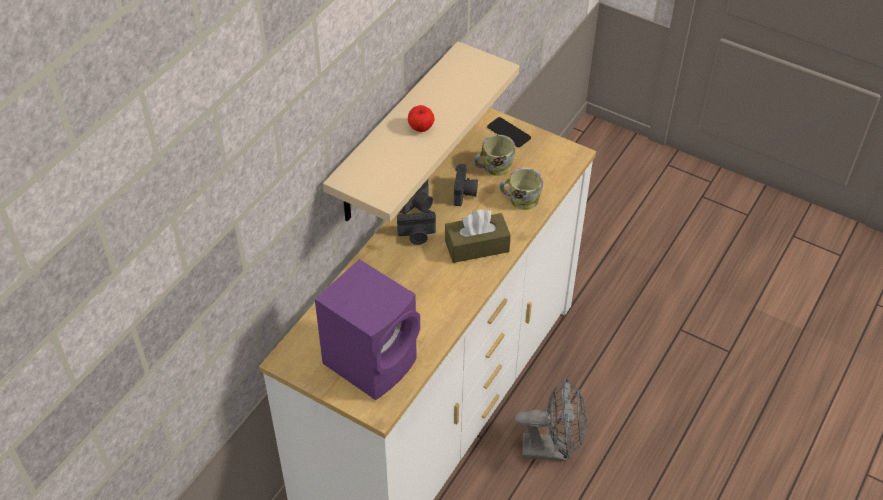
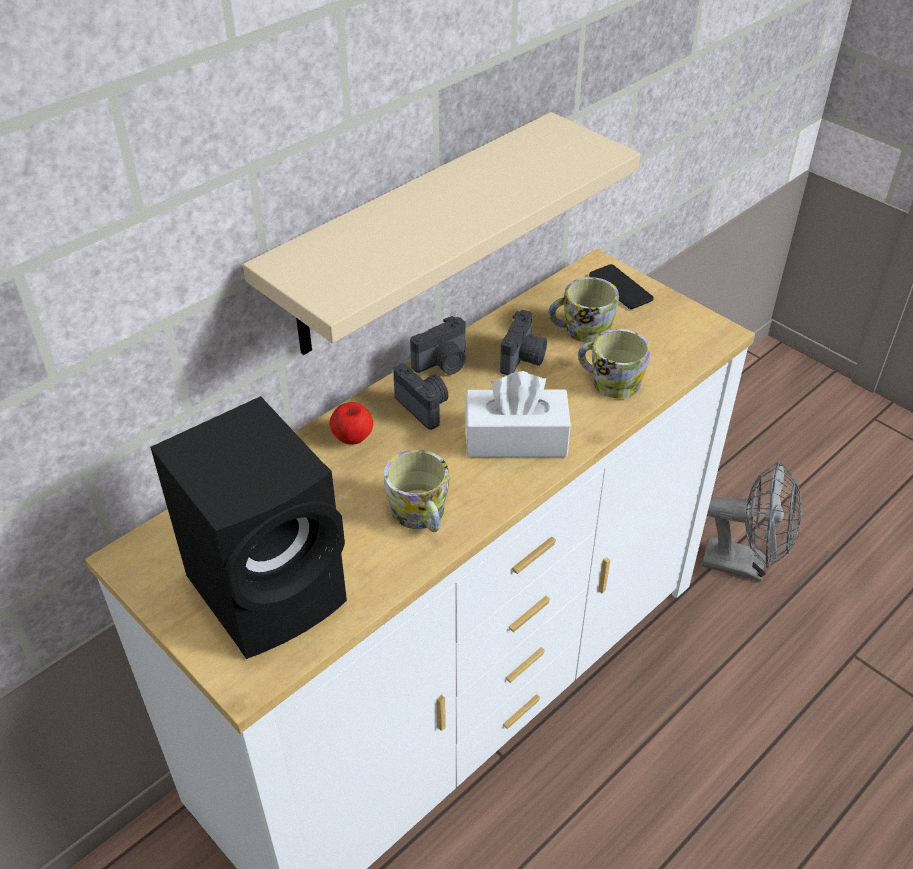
camera: 15 degrees right, 5 degrees down
purple speaker [315,259,420,400] -> black speaker [150,396,347,659]
camera [397,210,436,245] -> camera turned 135 degrees counterclockwise [393,363,449,430]
apple [408,105,435,132] -> apple moved to [330,402,373,445]
brown tissue box [445,209,511,263] -> white tissue box [465,371,571,457]
grey fan [515,377,587,461] -> grey fan moved to [702,461,802,582]
none -> mug [384,450,449,532]

